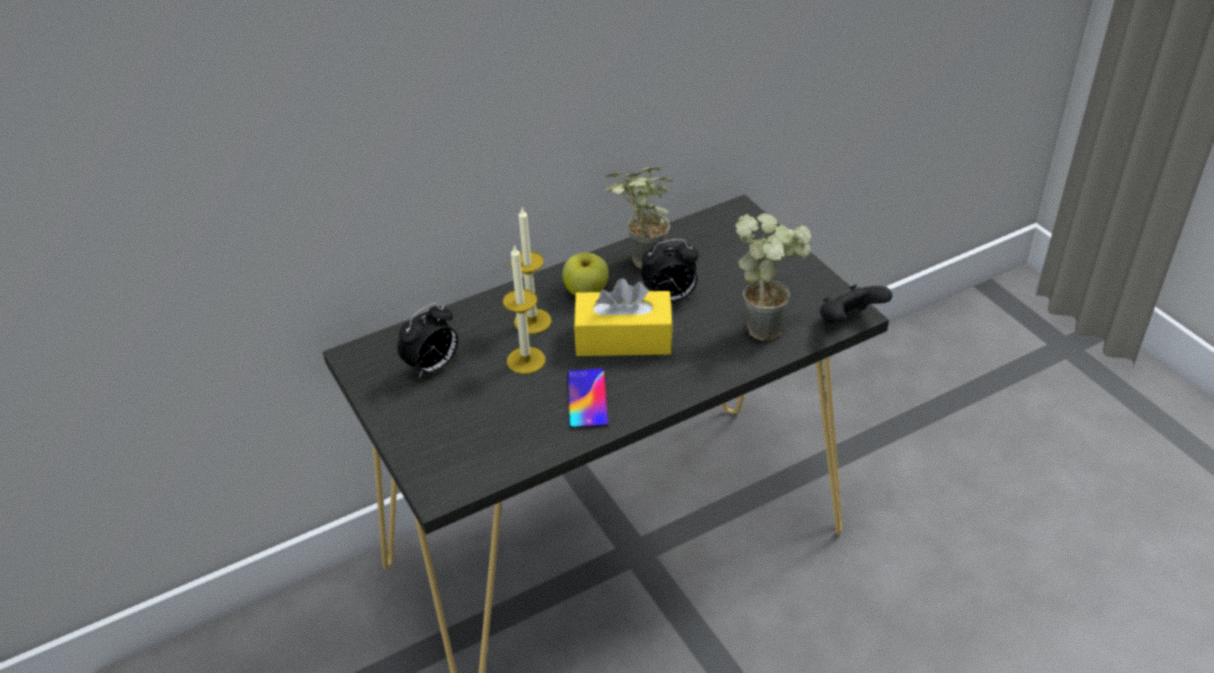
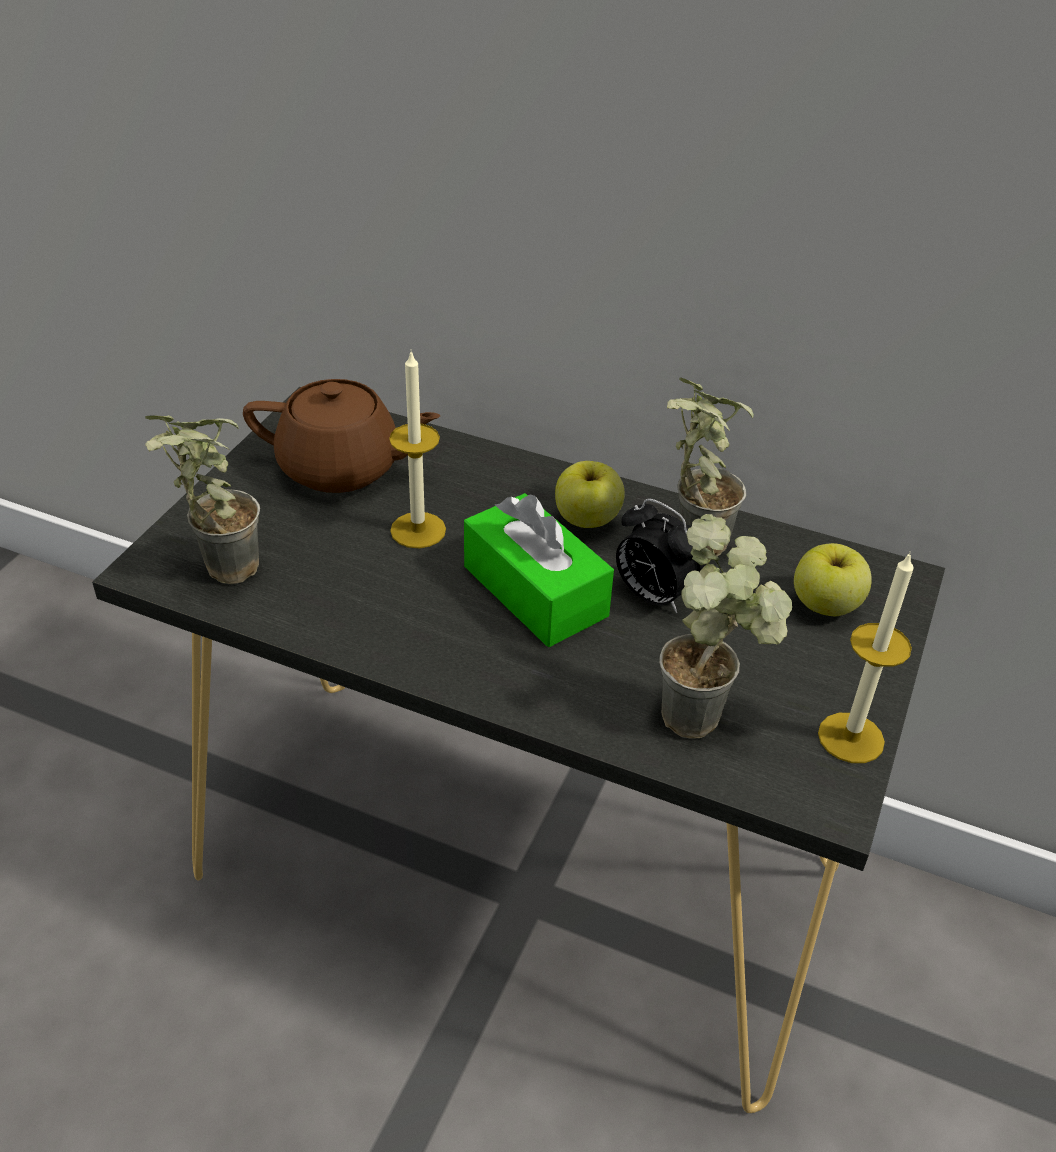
camera: 50 degrees right, 0 degrees up
alarm clock [397,303,458,378] -> brown teapot [243,379,440,493]
candle [511,208,552,334] -> candle moved to [818,552,914,763]
phone [567,368,609,428] -> none
yellow tissue box [574,278,673,356] -> green tissue box [464,493,614,647]
black game controller [820,284,892,323] -> none
none -> potted plant [145,415,260,584]
none -> apple [794,543,872,616]

